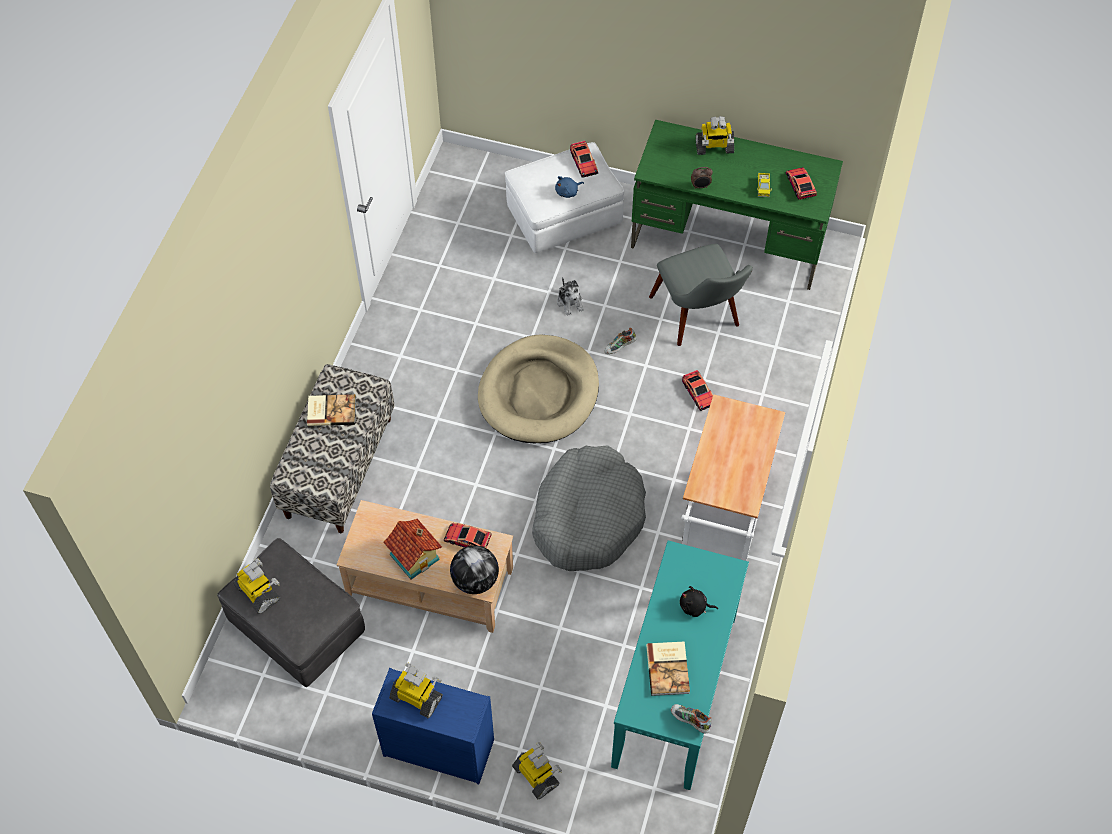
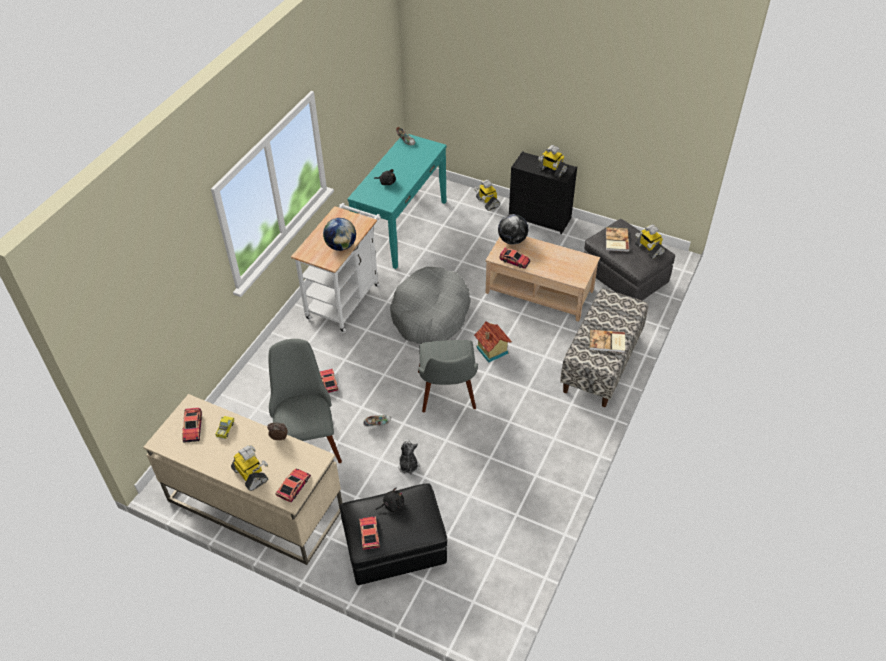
camera: 170 degrees left, 10 degrees down
blue dresser [372,668,494,785] -> black dresser [509,151,577,234]
toy house [383,519,442,579] -> toy house moved to [474,321,512,362]
beige dog bed [478,334,599,443] -> grey chair [418,340,478,412]
white ottoman [505,142,624,253] -> black ottoman [340,484,447,585]
blue plush toy [555,176,584,198] -> black plush toy [376,488,404,512]
green desk [631,120,843,290] -> beige desk [143,394,342,565]
book [646,641,690,696] -> book moved to [606,227,629,252]
toy robot [696,116,734,155] -> toy robot turned 45 degrees clockwise [231,445,268,491]
none -> toy car [276,468,311,502]
none -> globe [323,218,356,251]

